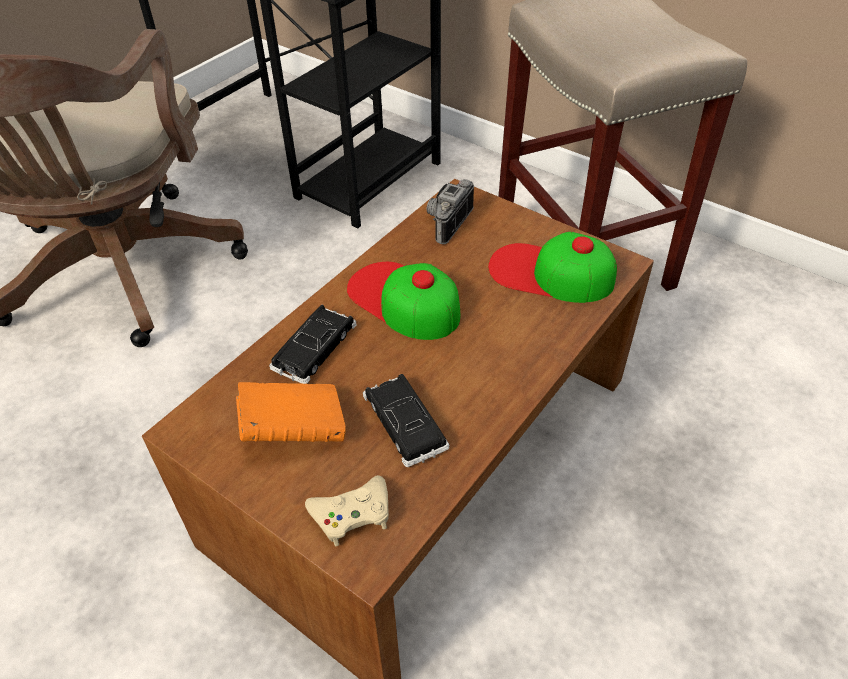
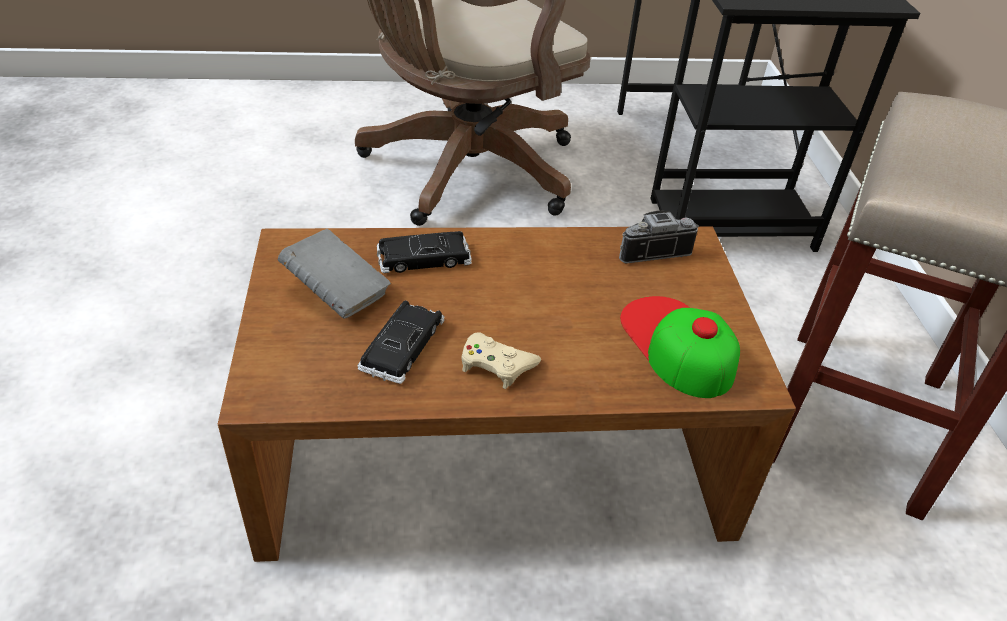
camera: 45 degrees right, 5 degrees down
orange book [236,382,346,442] -> grey book [278,229,391,319]
beige game controller [305,475,389,546] -> beige game controller moved to [462,332,542,389]
cap [347,262,461,340] -> none

